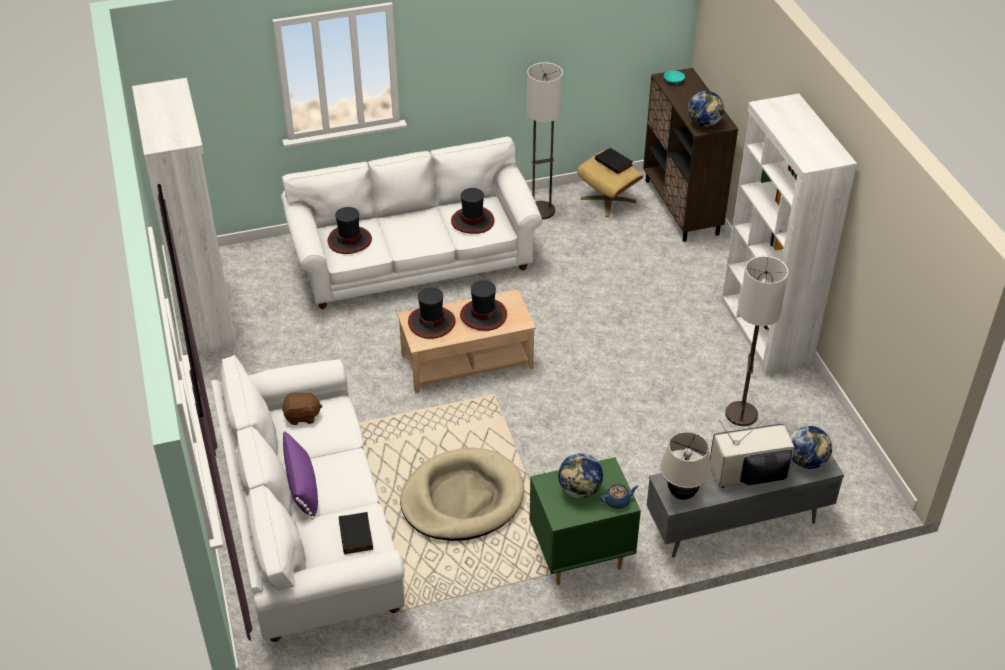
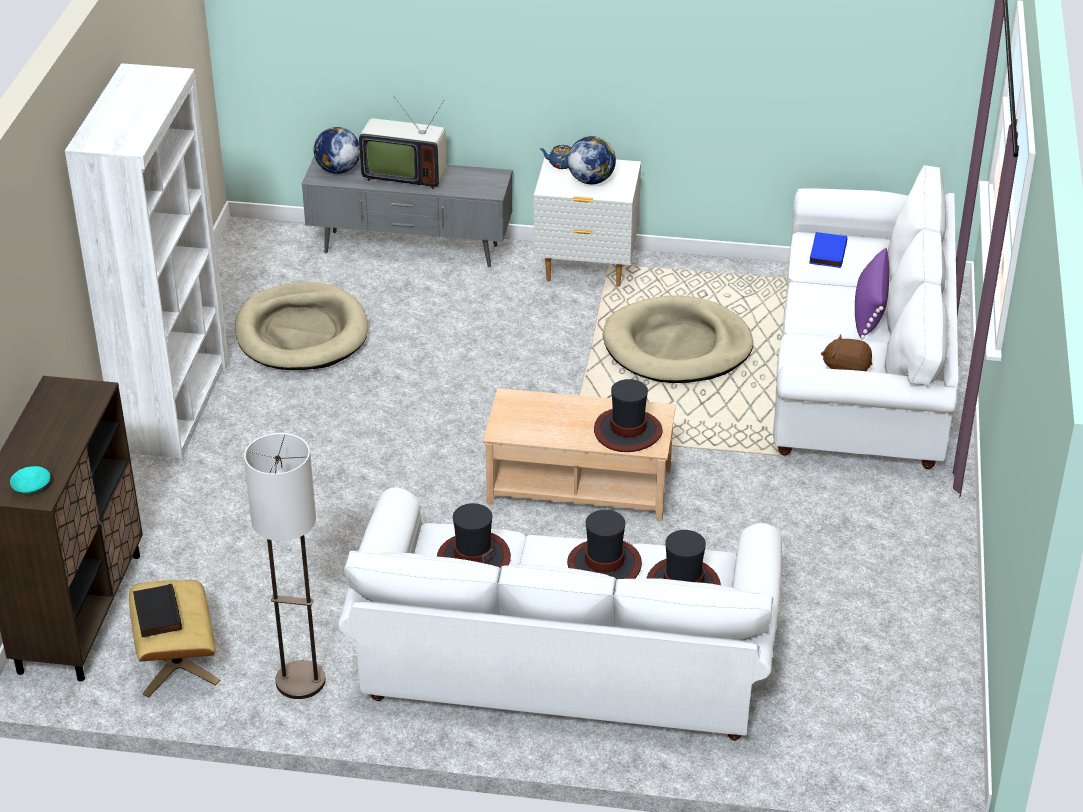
camera: 155 degrees left, 5 degrees down
white bookcase [132,78,237,354] -> none
black book [339,512,374,554] -> blue book [809,232,847,268]
hat [460,280,507,331] -> hat moved to [567,510,642,580]
green nightstand [529,457,641,585] -> white nightstand [534,157,641,286]
beige table lamp [660,432,711,500] -> none
globe [688,91,724,127] -> none
floor lamp [725,256,789,426] -> beige dog bed [235,282,368,370]

